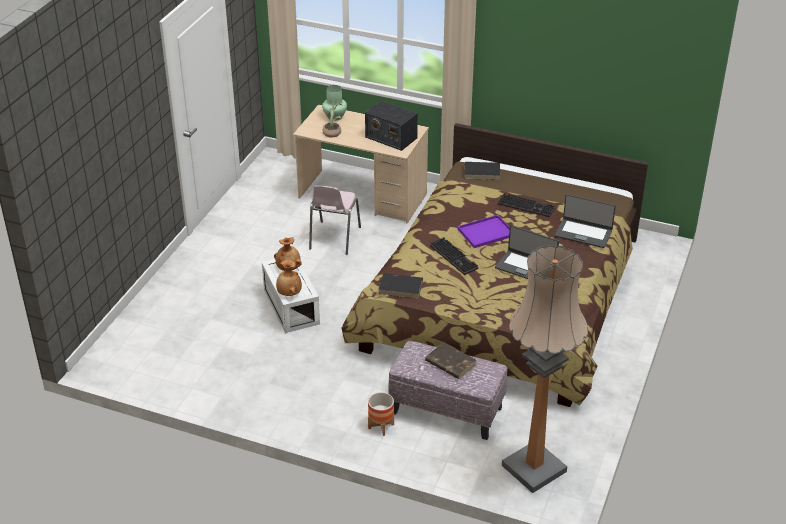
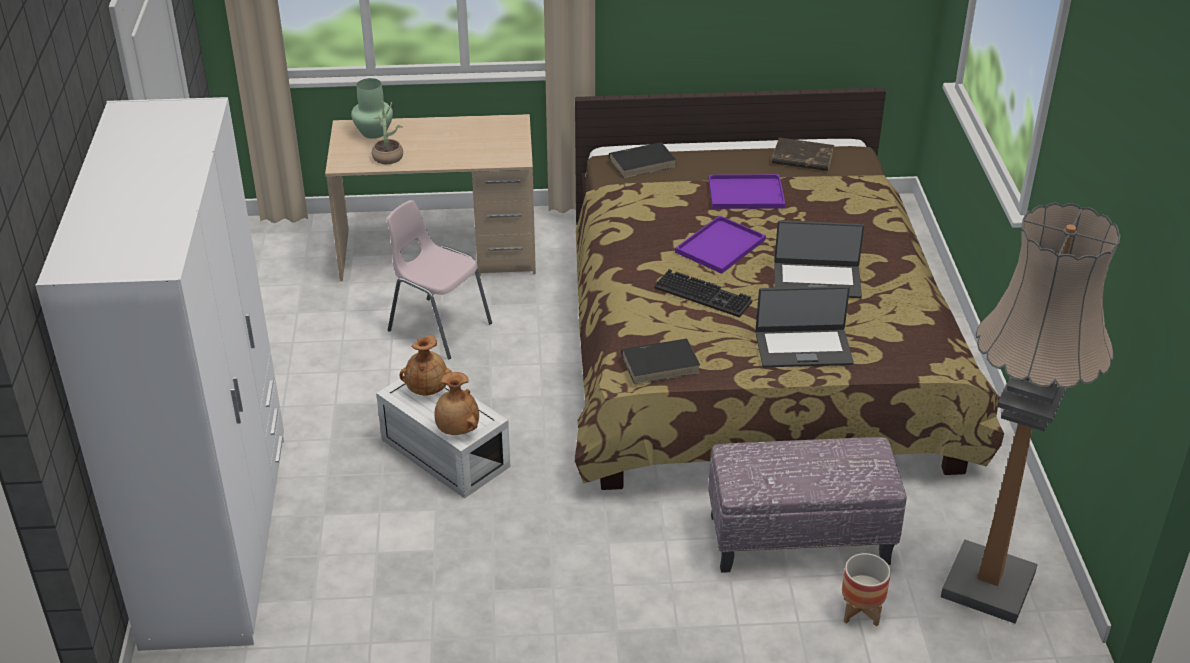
camera: 25 degrees left, 0 degrees up
pink chair [309,185,361,255] -> pink chair turned 135 degrees clockwise [386,200,492,359]
radio [365,101,418,151] -> none
planter [368,392,394,436] -> planter moved to [842,553,891,627]
brown book [425,342,476,379] -> brown book moved to [772,138,834,171]
keyboard [498,193,555,217] -> purple tray [708,174,785,209]
laptop [555,194,616,248] -> laptop moved to [756,286,854,367]
none -> white wardrobe [35,97,284,651]

